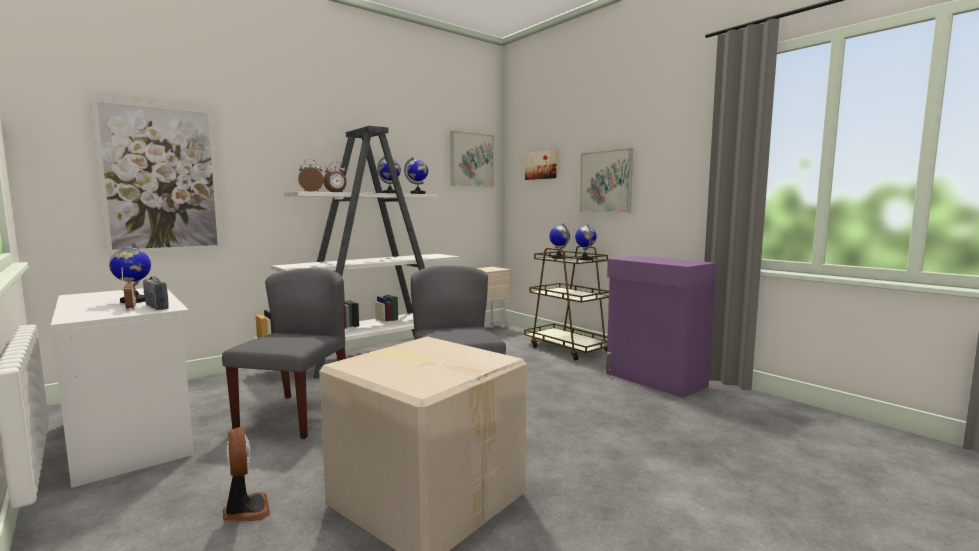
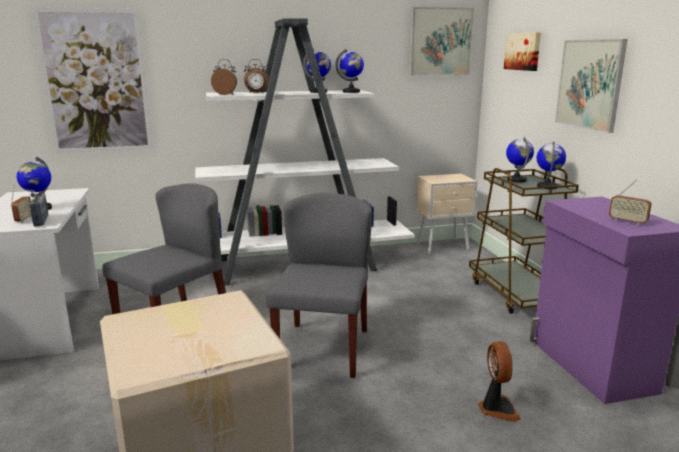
camera: 25 degrees right, 10 degrees up
fan [223,427,270,521] -> fan moved to [478,341,521,422]
none -> radio [609,179,652,225]

